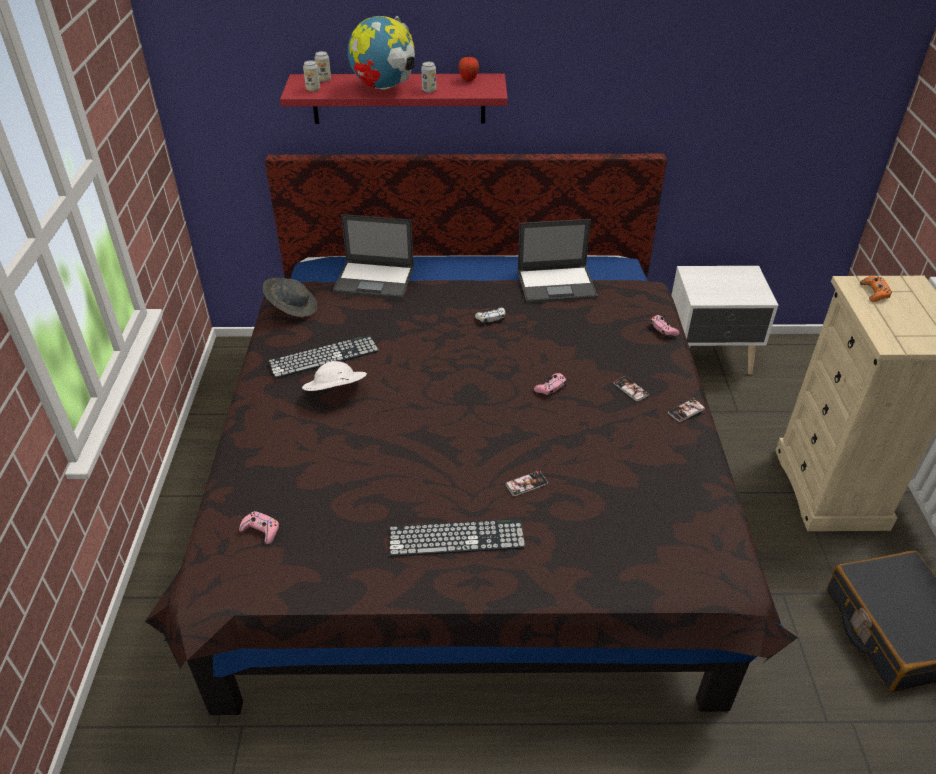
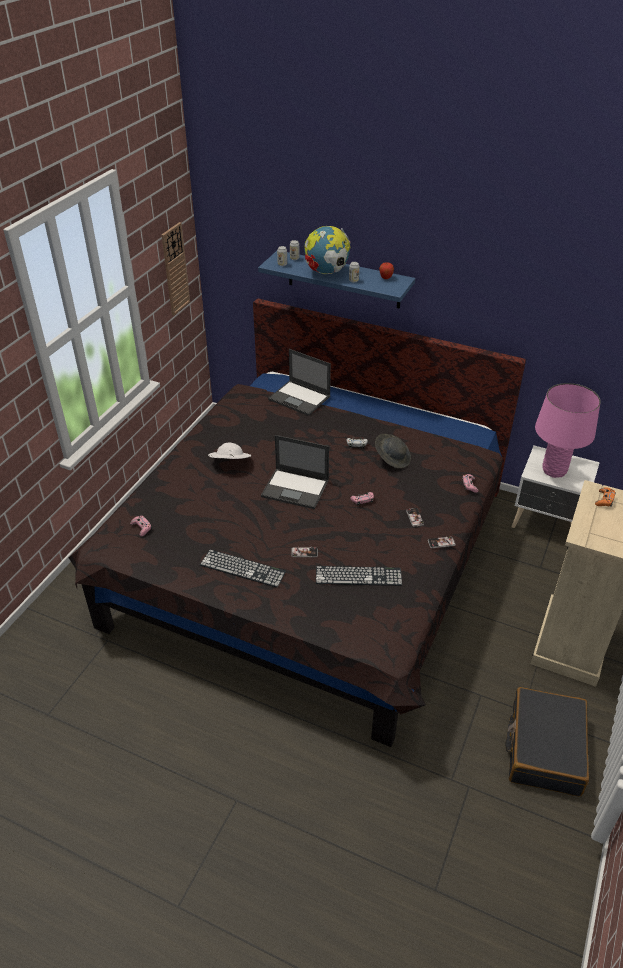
camera: 25 degrees right, 0 degrees up
grey hat [263,278,317,317] -> grey hat moved to [375,434,411,468]
keyboard [268,335,379,379] -> keyboard moved to [316,566,402,586]
red shelf [280,74,508,124] -> blue shelf [258,251,415,309]
laptop [517,219,598,303] -> laptop moved to [261,435,329,509]
none -> wall clock [162,222,190,315]
none -> pink table lamp [535,383,601,478]

